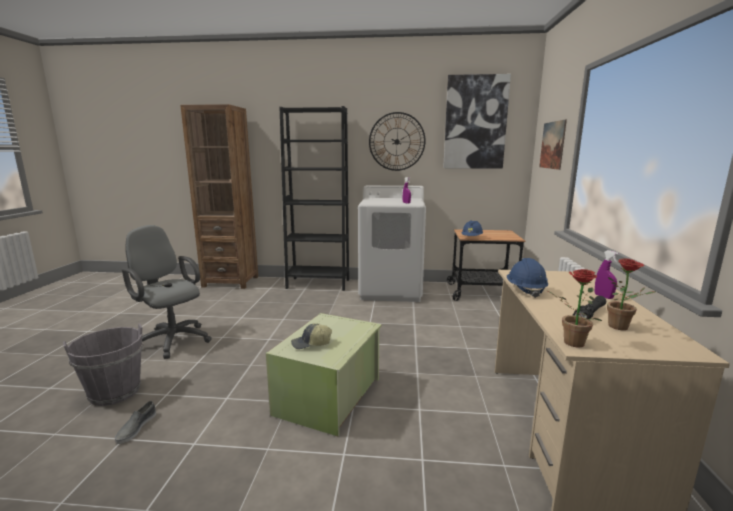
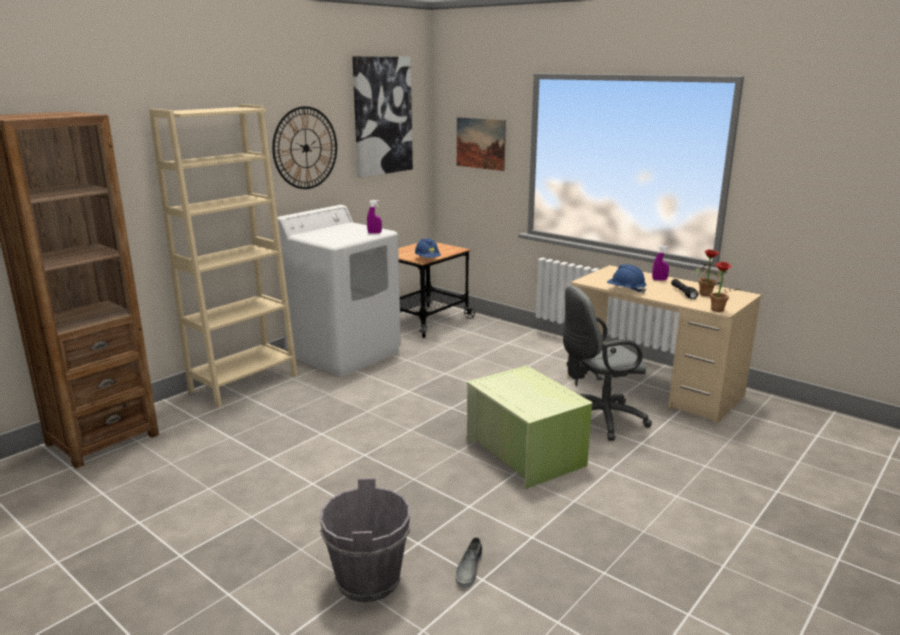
camera: 55 degrees left, 5 degrees up
grey shoe [115,401,156,444] -> grey shoe turned 60 degrees clockwise [456,537,482,588]
grey office chair [122,225,212,359] -> grey office chair moved to [563,286,652,441]
black bookcase [280,106,349,291] -> beige bookcase [149,104,298,408]
cap [291,323,332,349] -> none

